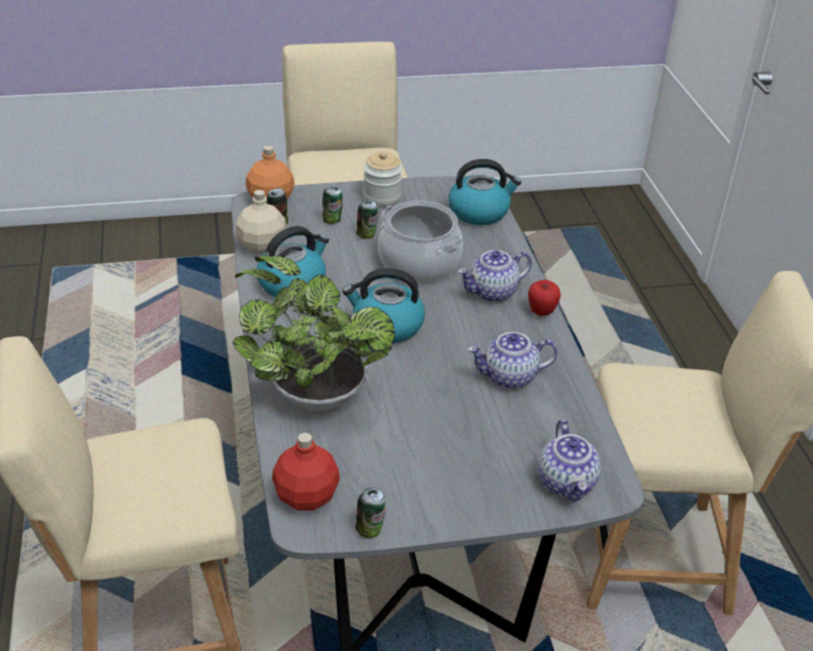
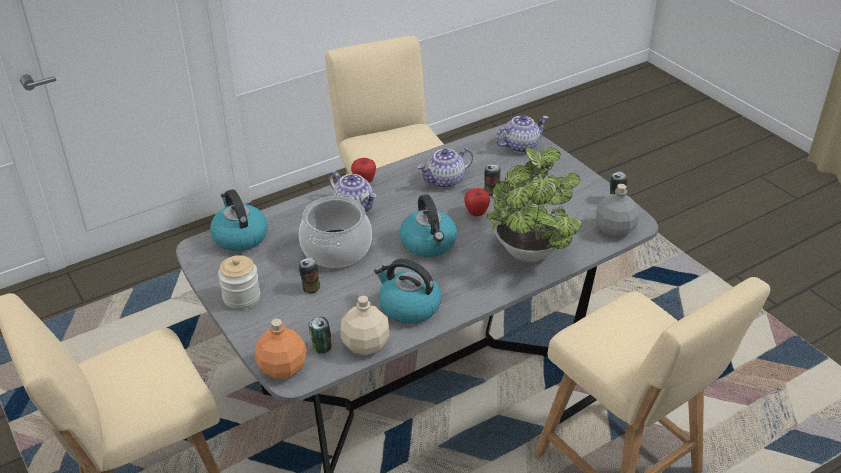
camera: 110 degrees left, 0 degrees up
red bottle [272,433,340,511] -> grey bottle [596,184,639,237]
can [322,187,343,224] -> can moved to [484,164,501,196]
teapot [468,332,557,389] -> teapot turned 90 degrees clockwise [418,148,473,188]
none -> apple [464,188,490,216]

